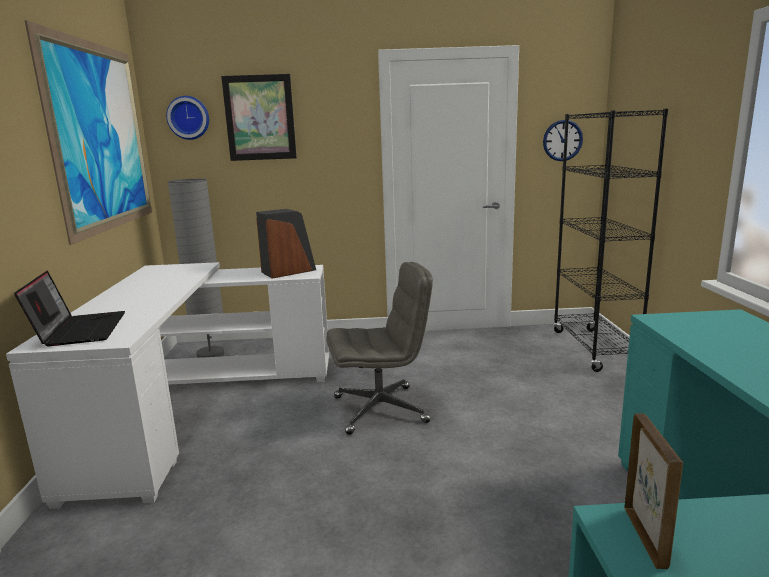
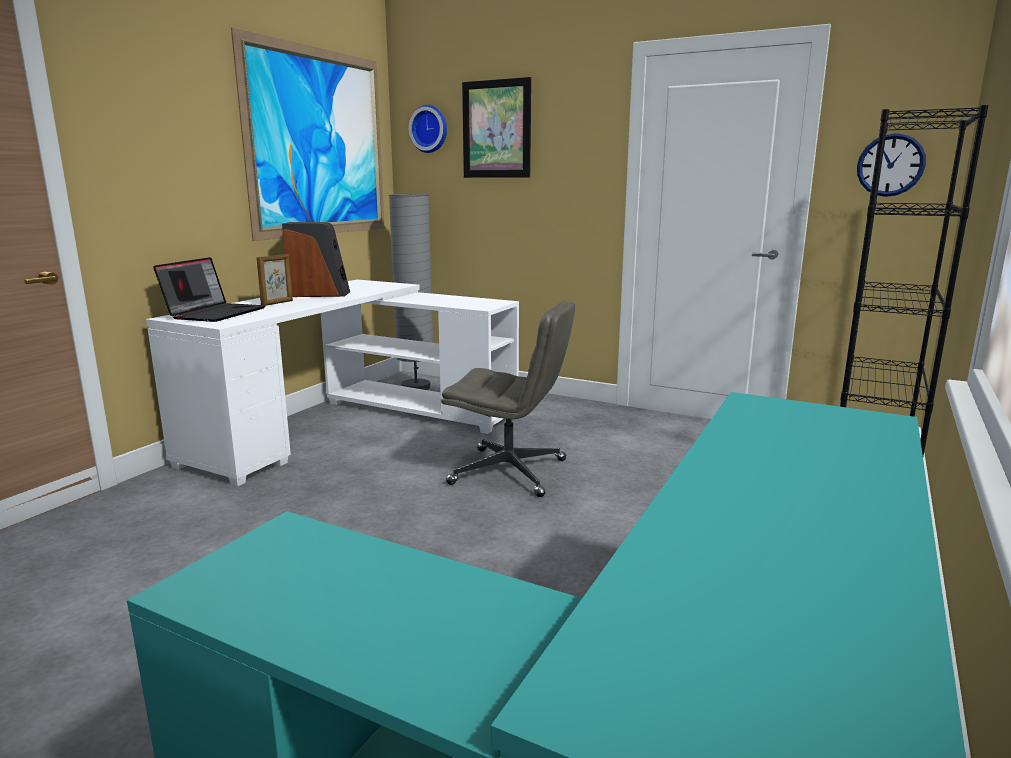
camera: 30 degrees right, 0 degrees up
speaker [256,209,316,279] -> speaker moved to [282,222,350,297]
picture frame [624,413,683,569] -> picture frame moved to [257,254,293,306]

